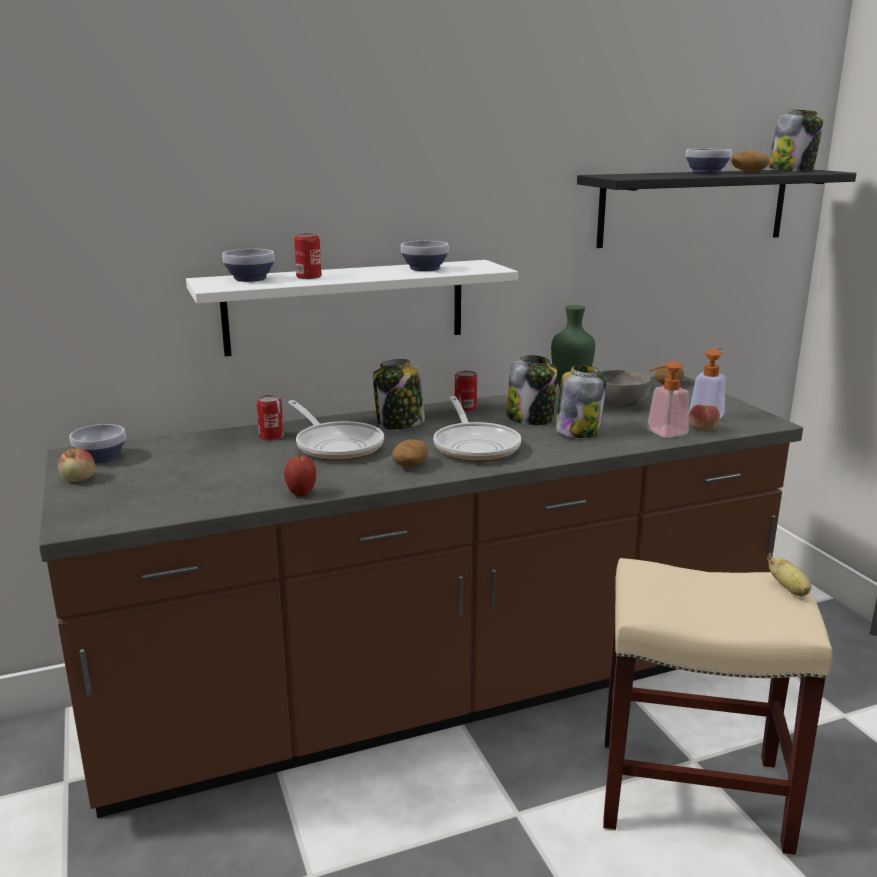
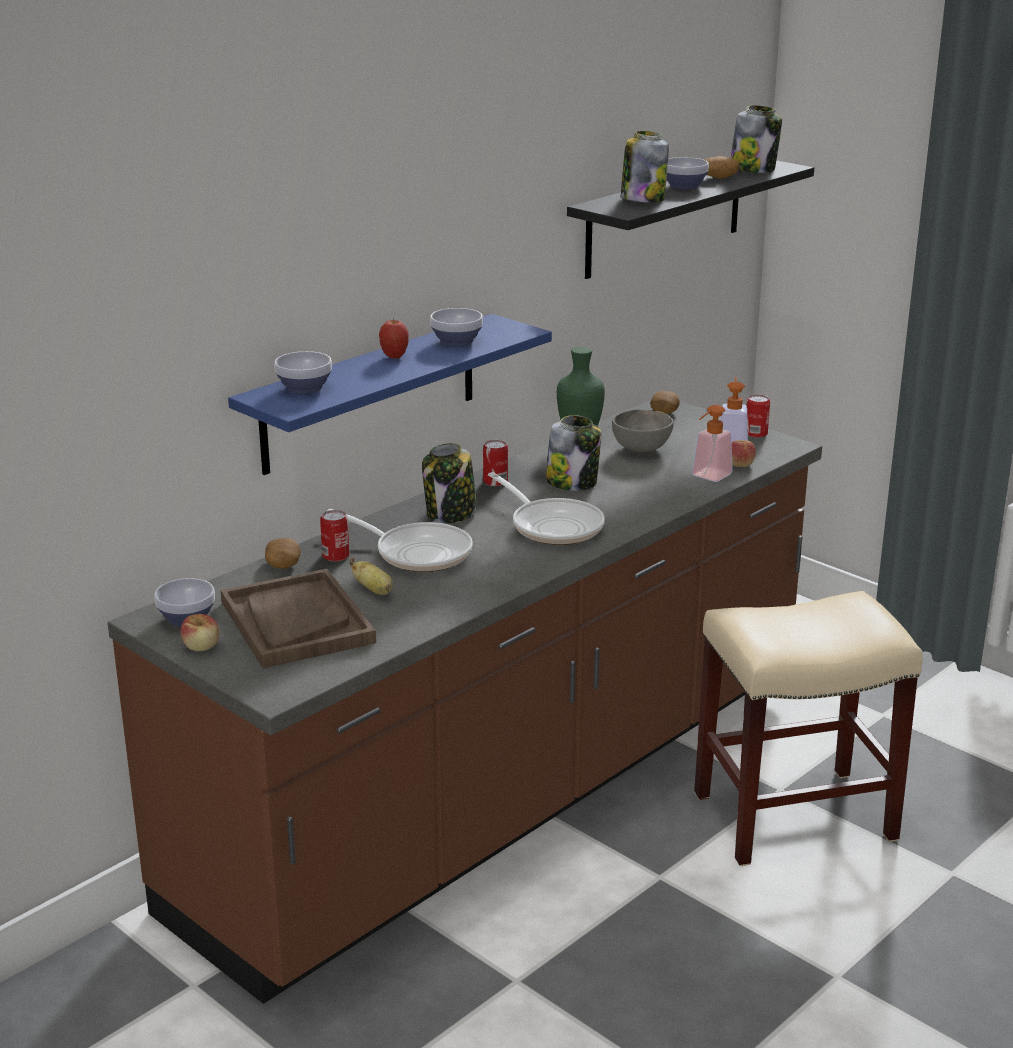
camera: 25 degrees left, 5 degrees up
white shelf [186,260,518,356] -> blue shelf [228,314,552,475]
apple [284,454,316,496] -> apple moved to [379,318,409,358]
can [294,233,322,279] -> can moved to [747,395,770,438]
potato [392,439,428,467] -> potato moved to [265,538,301,569]
jar [555,365,606,438] -> jar moved to [621,131,669,202]
banana [767,553,811,596] -> banana moved to [349,558,393,595]
none -> brown tray [220,569,376,668]

